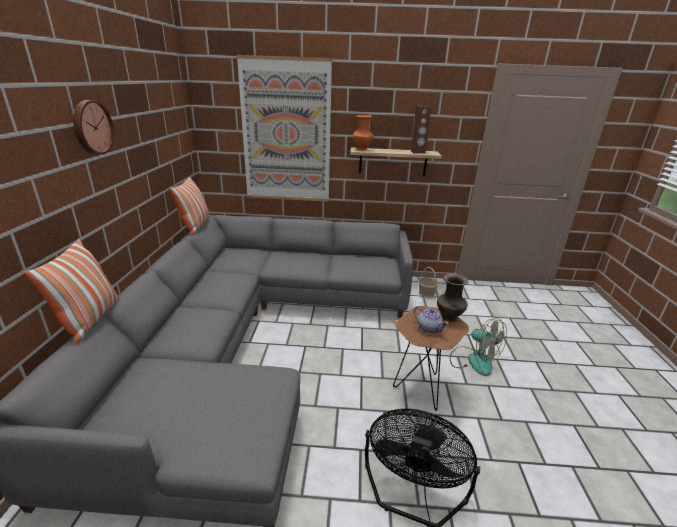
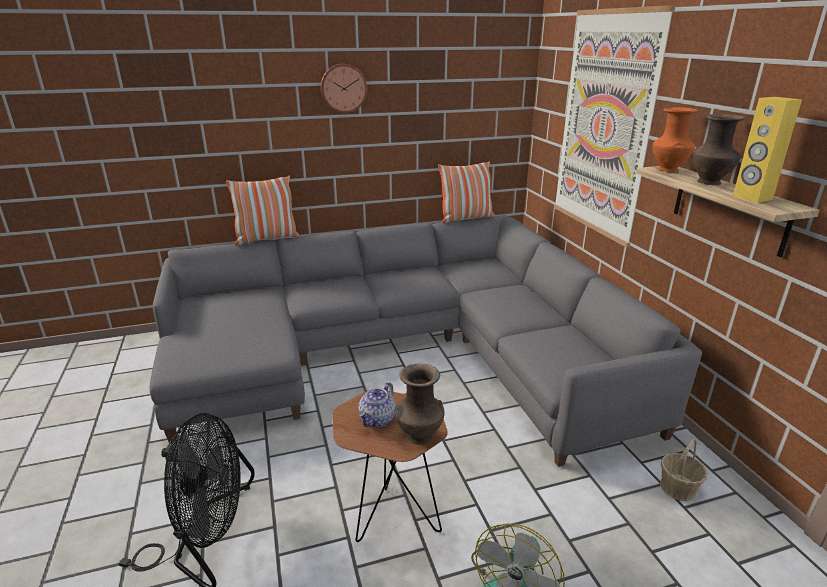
camera: 70 degrees right, 0 degrees up
brown speaker [411,106,432,154] -> yellow speaker [733,97,802,203]
none -> brown vase [693,114,745,185]

